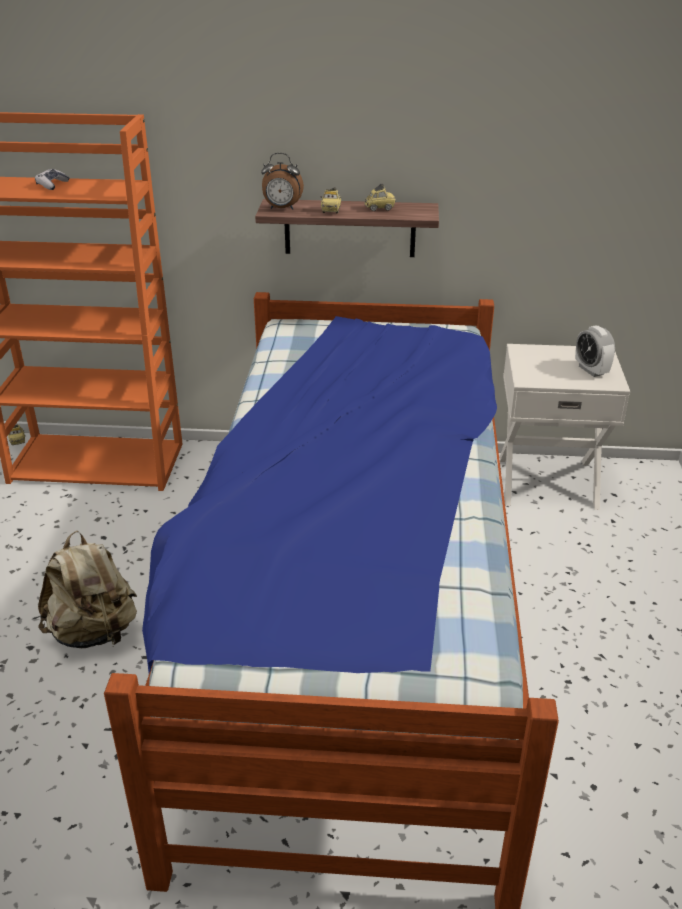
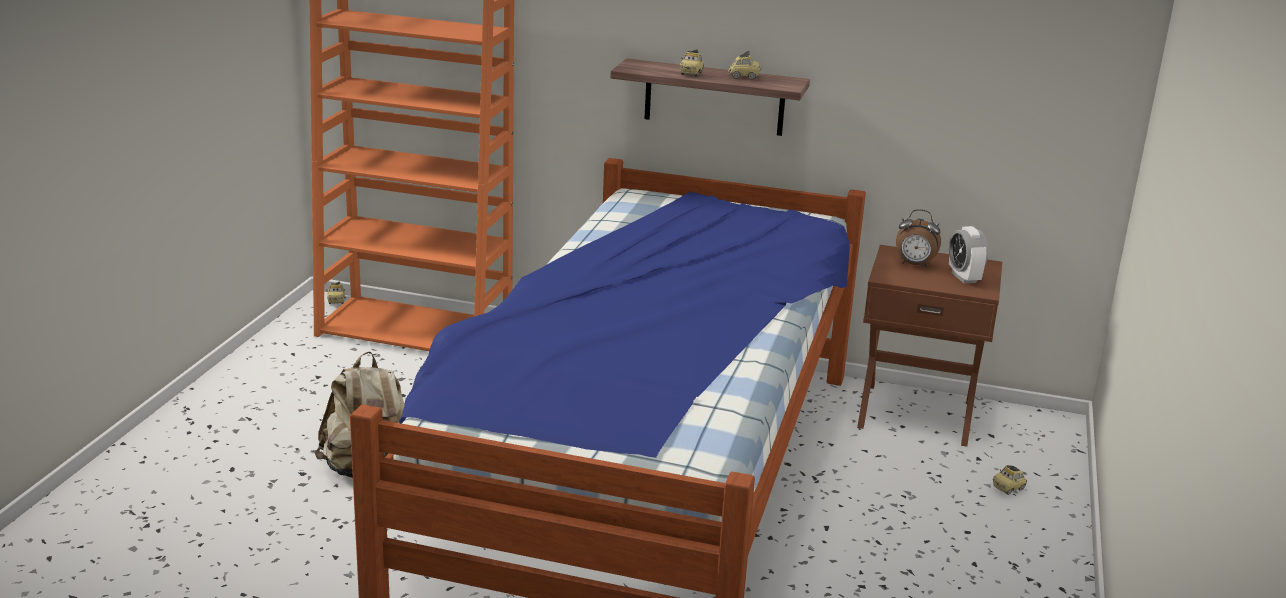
camera: 10 degrees right, 10 degrees down
game controller [35,169,70,190] -> none
alarm clock [261,153,304,210] -> alarm clock moved to [896,209,941,268]
white nightstand [499,344,630,510] -> brown nightstand [857,245,1002,447]
none -> toy car [993,465,1027,495]

